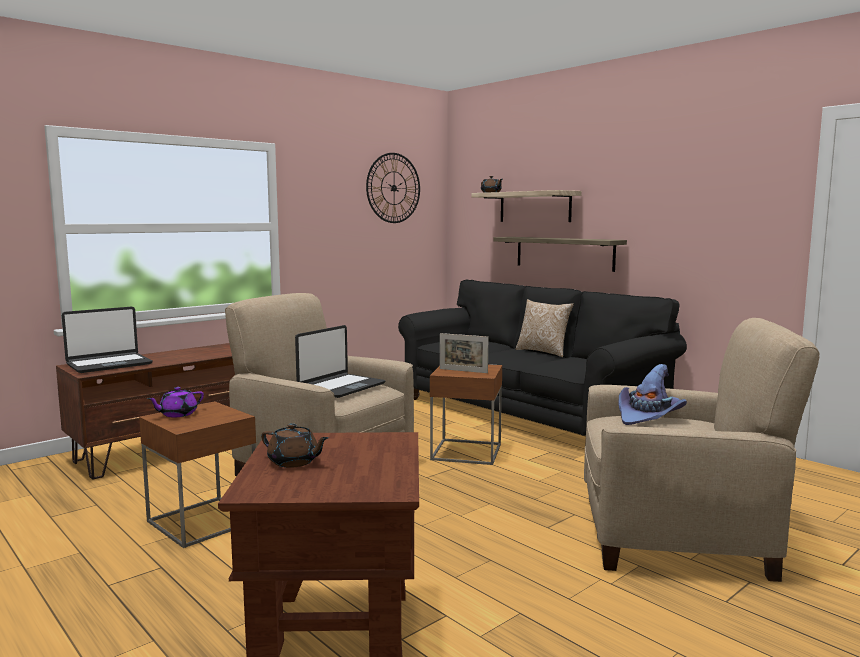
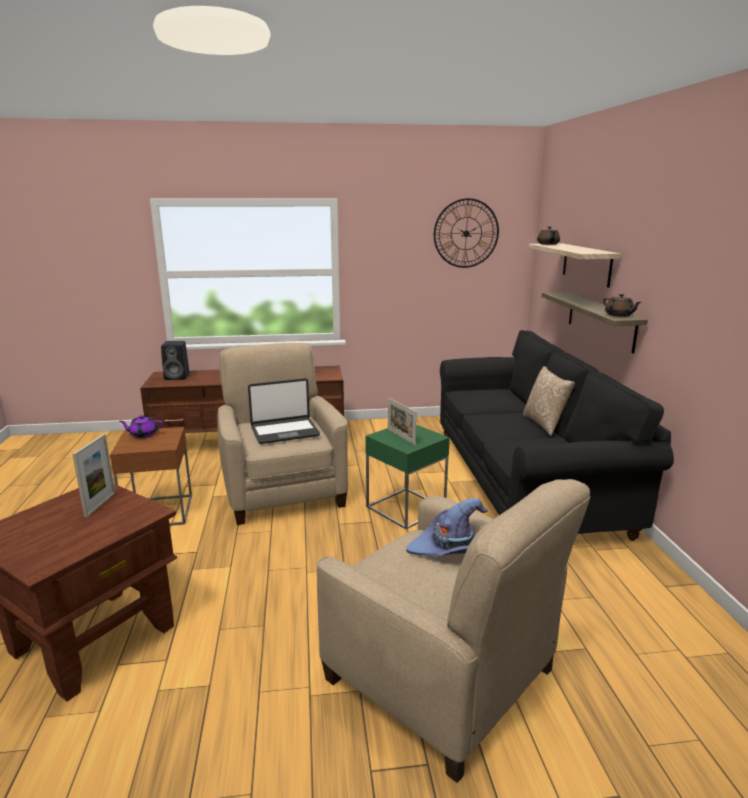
camera: 35 degrees right, 10 degrees up
laptop [62,307,153,373] -> black speaker [161,341,190,380]
brown teapot [261,423,329,468] -> brown teapot moved to [603,294,641,317]
brown side table [430,364,502,465] -> green side table [365,425,450,529]
none -> picture frame [72,434,115,517]

